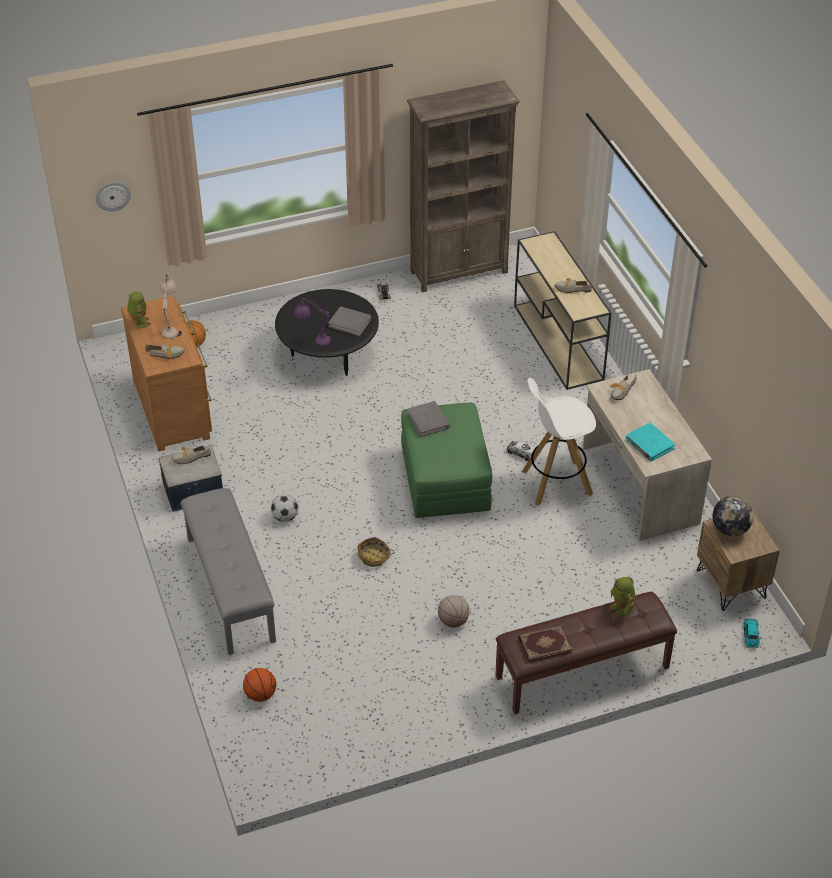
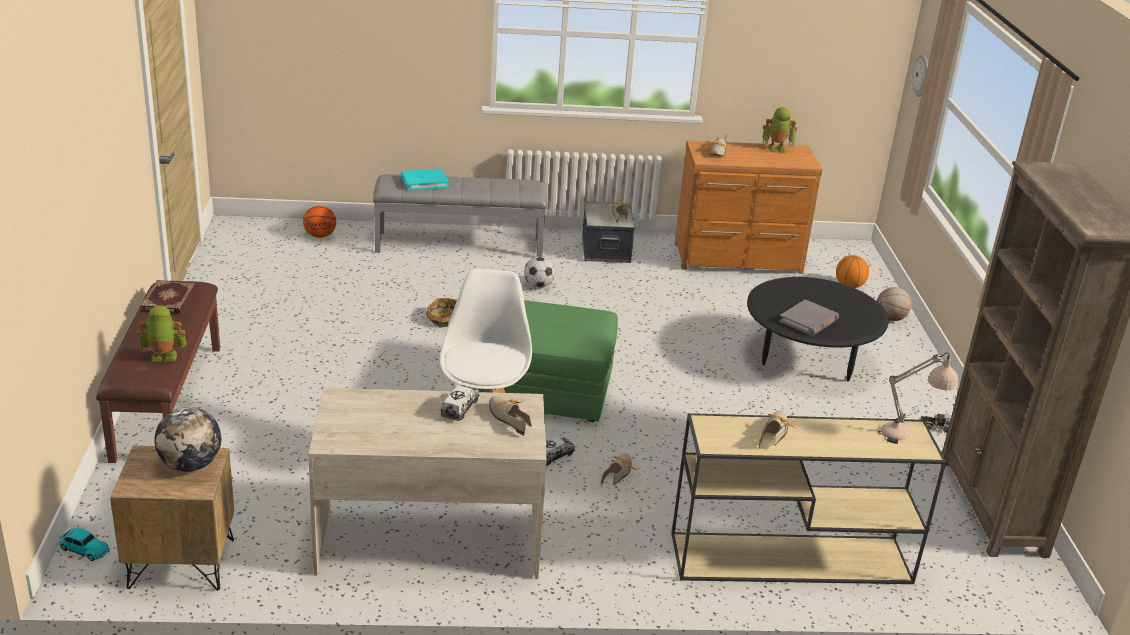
camera: 105 degrees right, 15 degrees down
beige table lamp [160,274,182,340] -> beige table lamp moved to [878,352,958,444]
purple table lamp [294,298,331,346] -> none
grey book [407,401,450,437] -> none
basketball [438,595,470,628] -> basketball moved to [877,287,911,321]
turquoise book [626,423,676,461] -> turquoise book moved to [401,169,449,191]
none -> toy truck [441,385,480,421]
none -> shoe [601,453,636,486]

